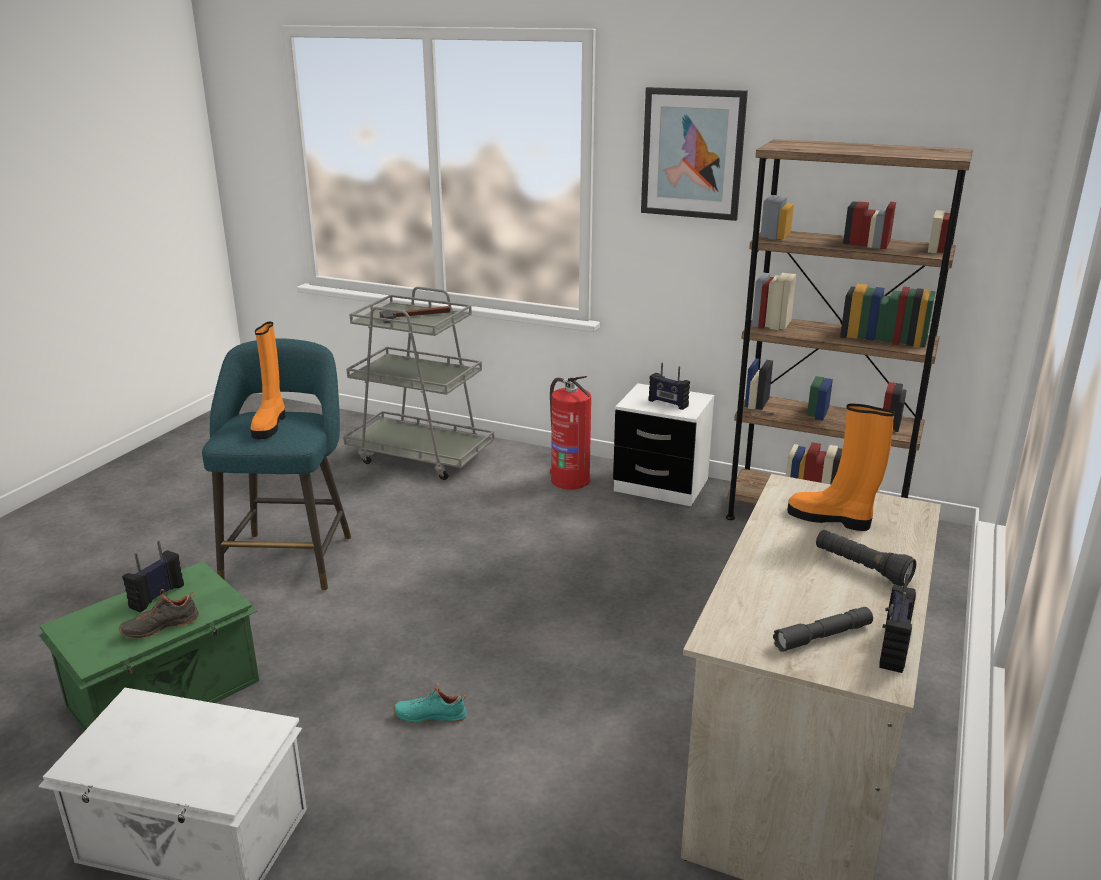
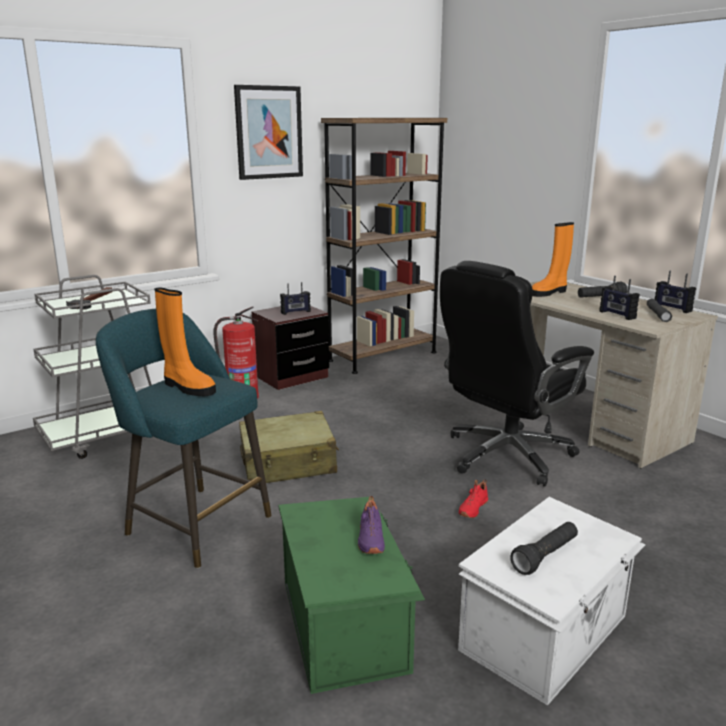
camera: 60 degrees left, 5 degrees down
black shoe [119,589,199,639] -> purple shoe [358,496,385,554]
radio [122,541,184,612] -> radio moved to [600,276,640,320]
turquoise shoe [393,683,467,724] -> red shoe [459,479,488,518]
white nightstand [613,383,714,506] -> brown nightstand [252,306,329,390]
none -> beige suitcase [239,411,339,483]
none -> black office chair [440,261,594,487]
none -> black flashlight [510,522,578,575]

